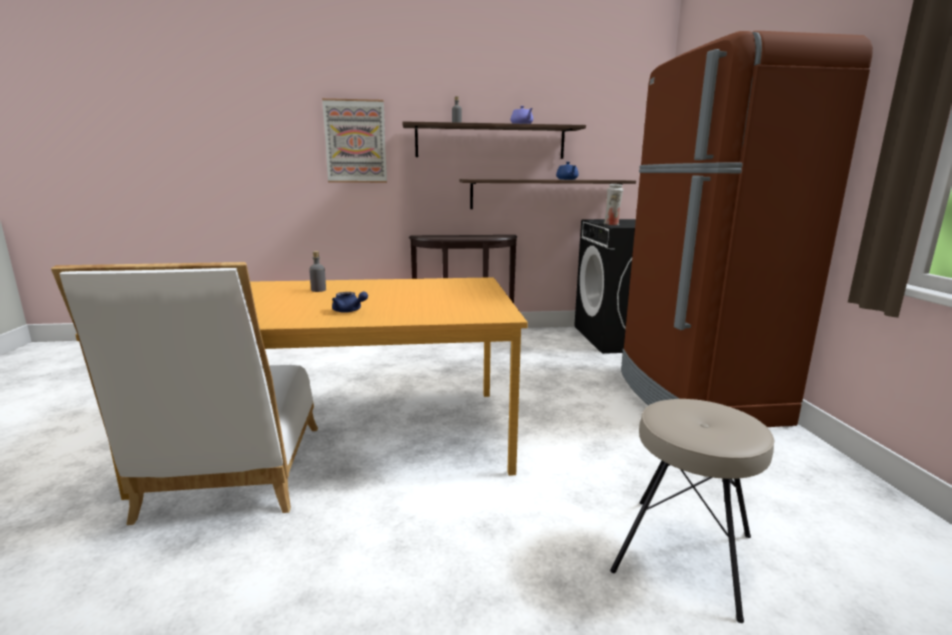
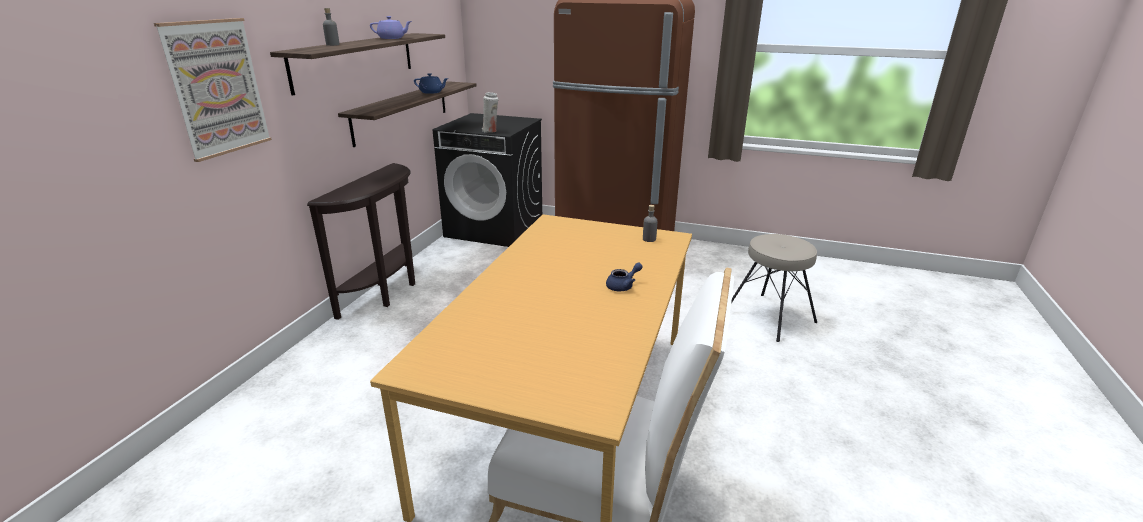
camera: 65 degrees left, 10 degrees up
grey bottle [309,251,326,292] -> grey bottle moved to [643,205,657,242]

